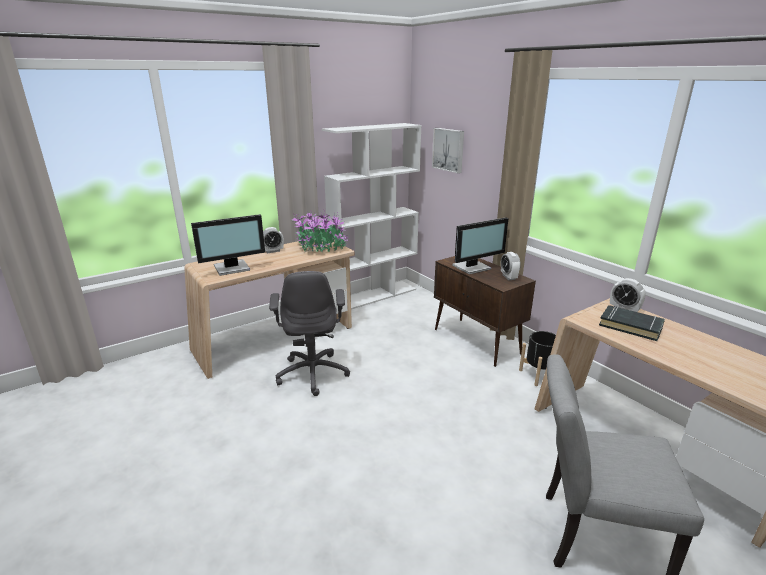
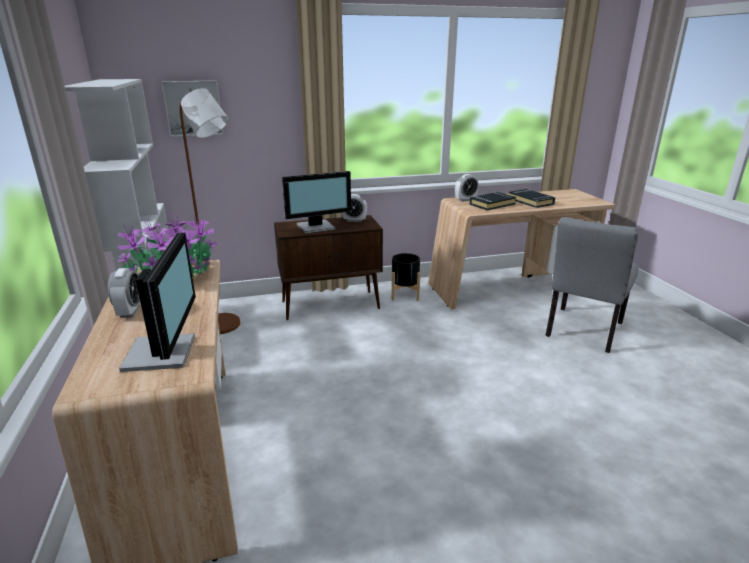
camera: 70 degrees left, 0 degrees up
grey office chair [269,271,350,396] -> none
monitor [452,217,509,275] -> monitor turned 75 degrees clockwise [282,171,351,234]
none -> brown floor lamp [179,88,240,334]
none -> black book [509,189,556,208]

